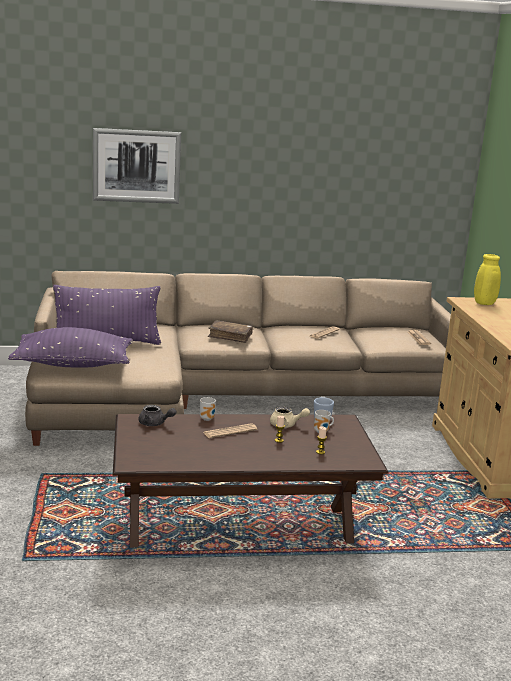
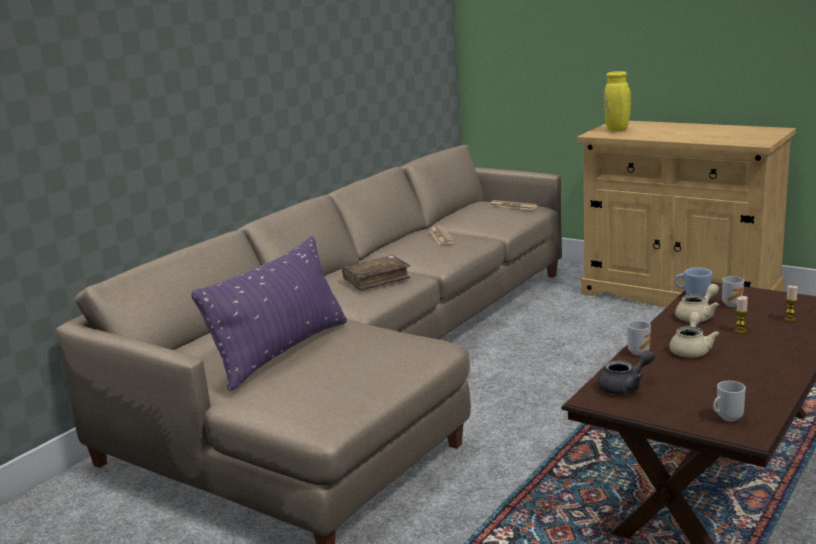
camera: 45 degrees left, 0 degrees up
purple pillow [8,327,133,368] -> none
picture [93,128,181,204] -> none
newspaper [203,423,258,438] -> beige teapot [669,312,719,358]
none -> mug [713,381,746,422]

